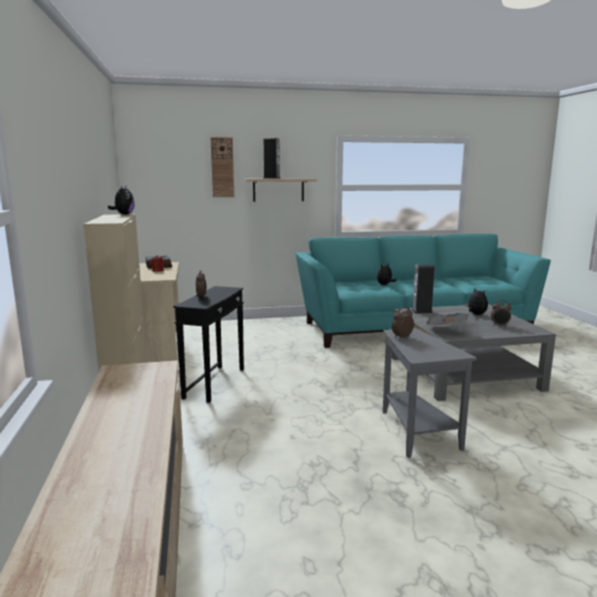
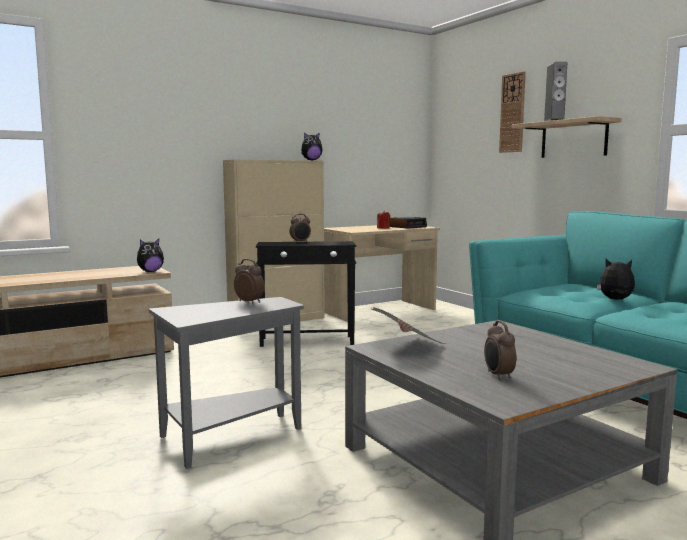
camera: 70 degrees right, 5 degrees down
speaker [411,264,435,314] -> none
plush toy [465,288,488,315] -> plush toy moved to [137,239,164,272]

